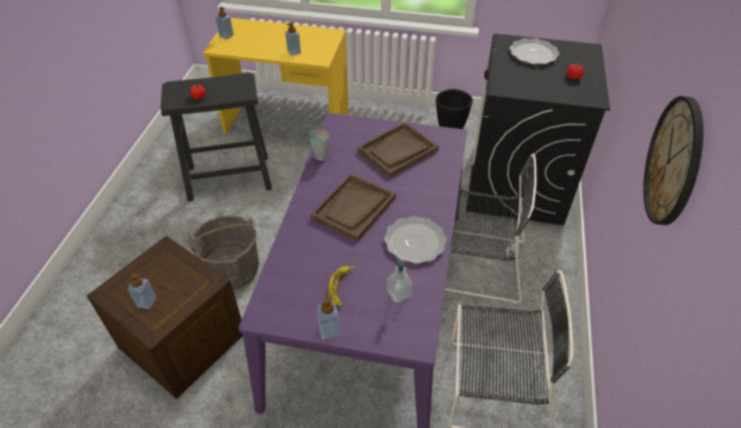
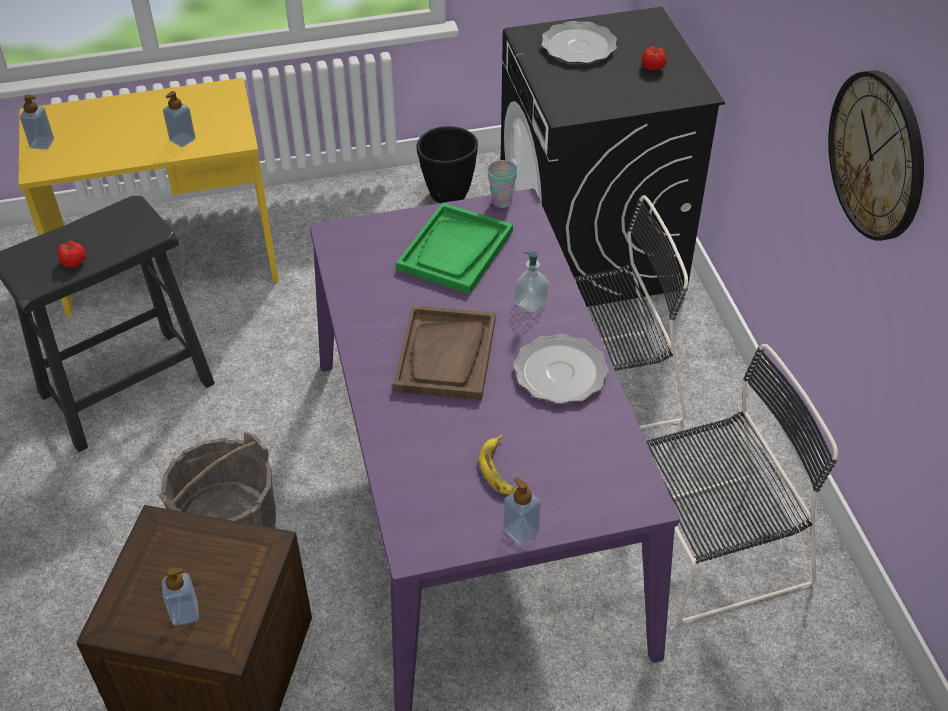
camera: 25 degrees left, 0 degrees up
cup [309,129,329,161] -> cup moved to [487,160,517,208]
brown tray [358,122,439,178] -> green tray [396,203,513,294]
soap dispenser [387,259,413,302] -> soap dispenser moved to [514,252,549,313]

